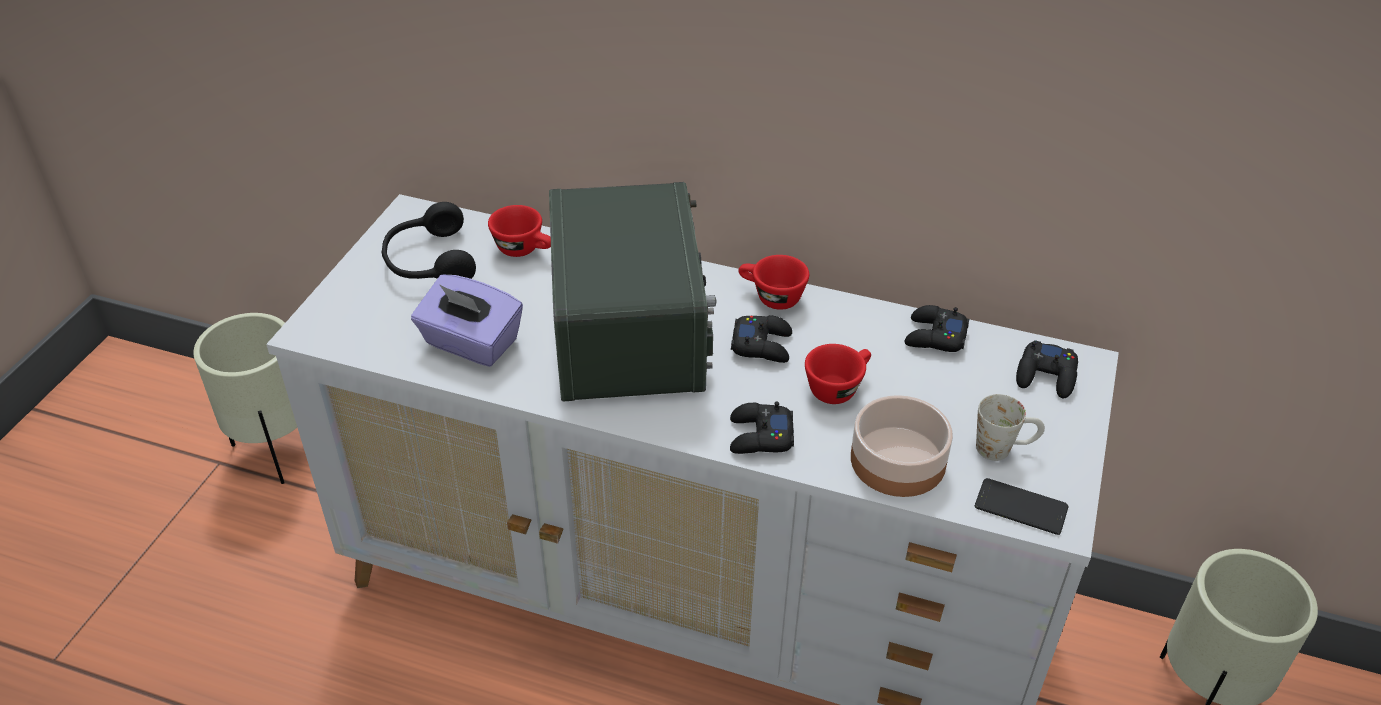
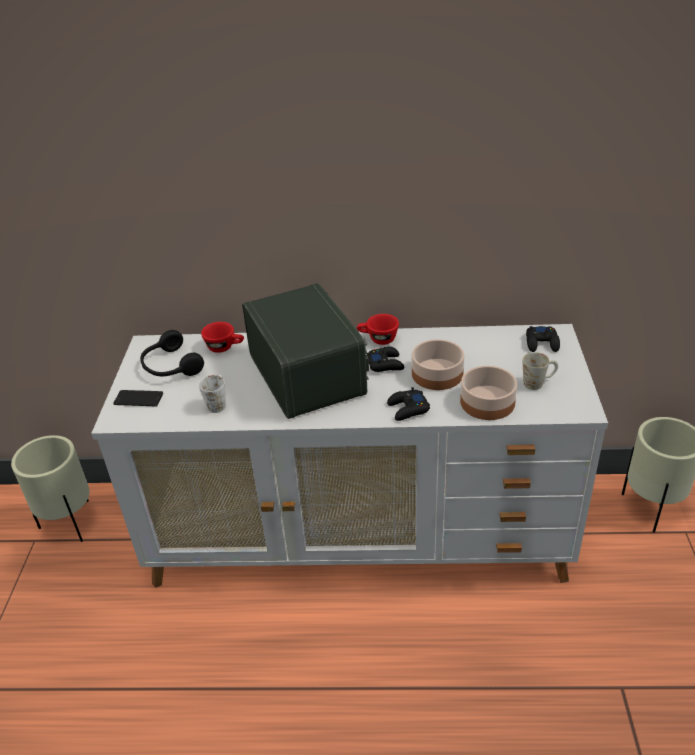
camera: 15 degrees left, 5 degrees down
purple tissue box [411,275,523,367] -> white mug [198,375,226,413]
red cup [805,344,871,404] -> bowl [412,339,465,390]
black game controller [904,305,969,352] -> none
phone [975,478,1069,535] -> phone moved to [113,390,163,406]

